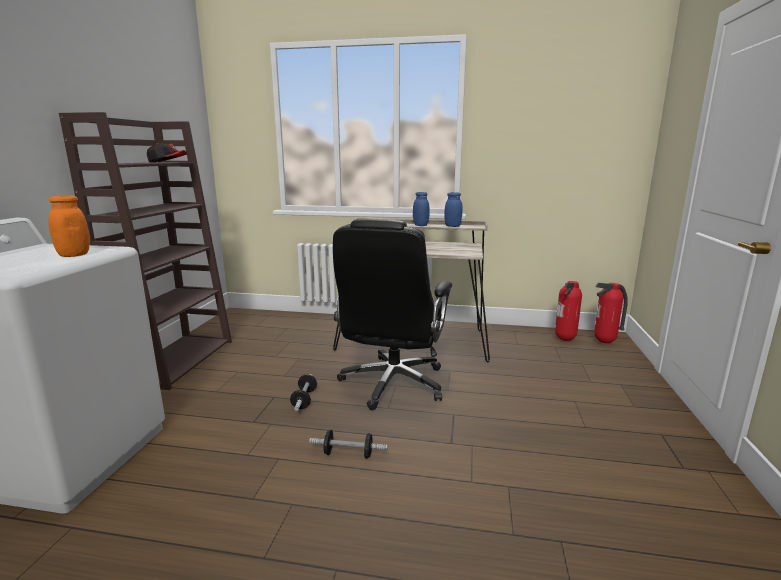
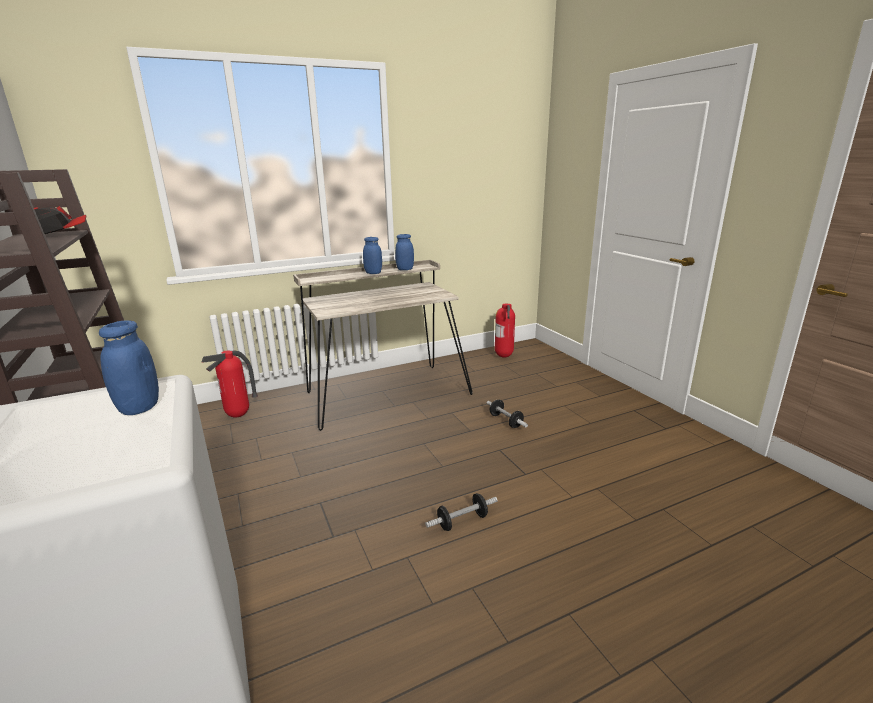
camera: 35 degrees left, 5 degrees up
orange jar [48,195,90,257] -> blue jar [99,320,159,415]
dumbbell [290,374,317,411] -> dumbbell moved to [487,400,528,428]
black office chair [333,219,452,410] -> none
fire extinguisher [594,283,628,343] -> fire extinguisher moved to [202,350,258,418]

